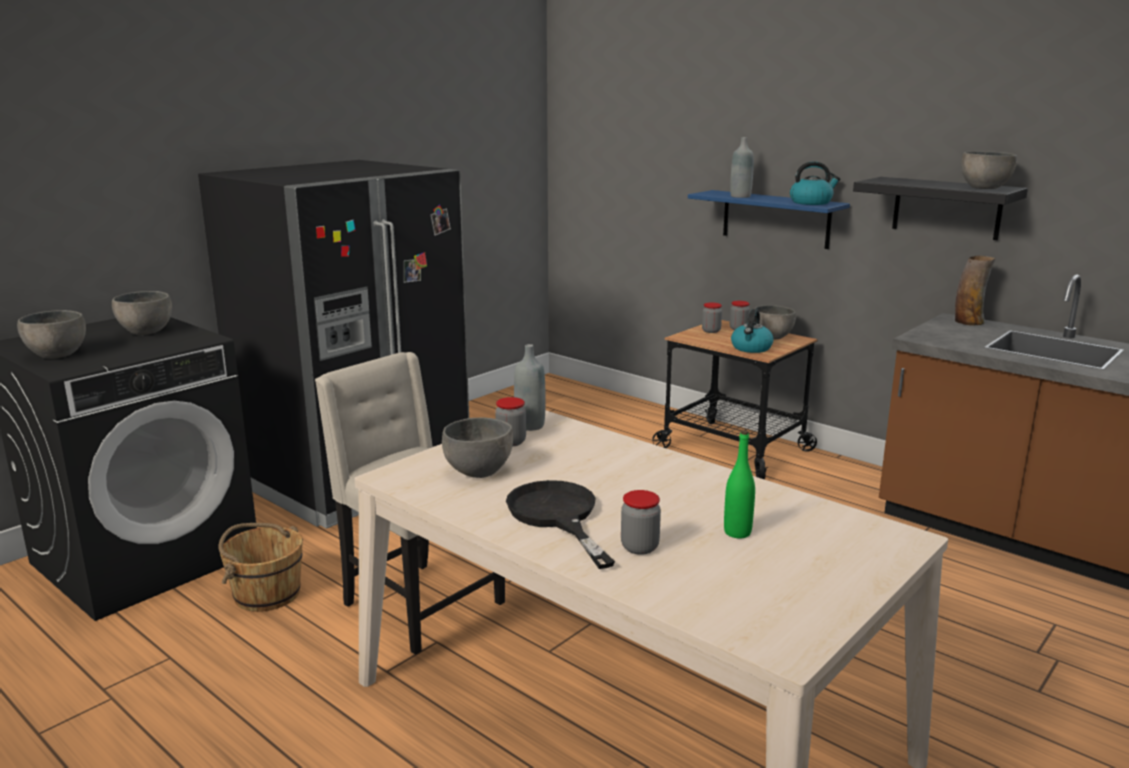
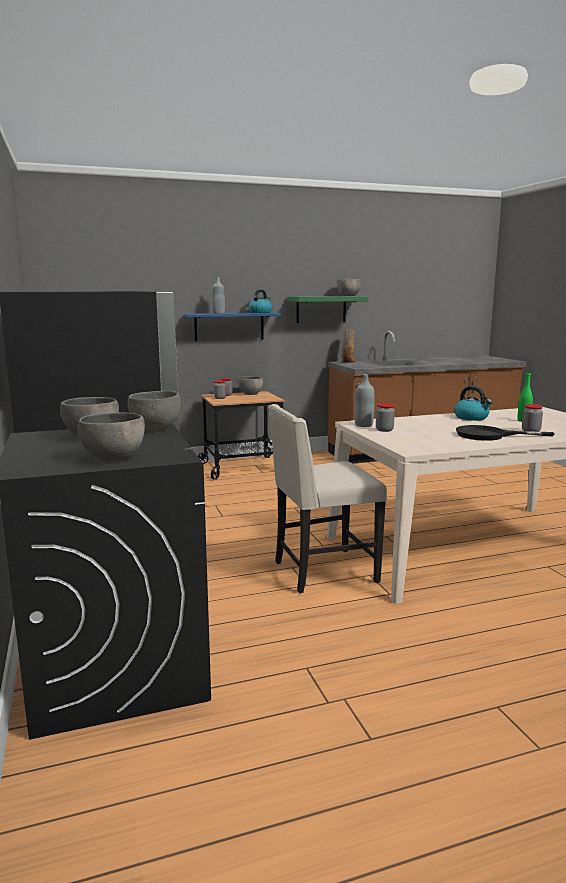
camera: 60 degrees left, 5 degrees down
brown bucket [218,523,303,612] -> none
grey bowl [442,418,513,478] -> grey bowl moved to [128,391,180,430]
kettle [731,309,774,353] -> kettle moved to [454,386,492,421]
black shelf [853,177,1028,240] -> green shelf [287,296,369,323]

